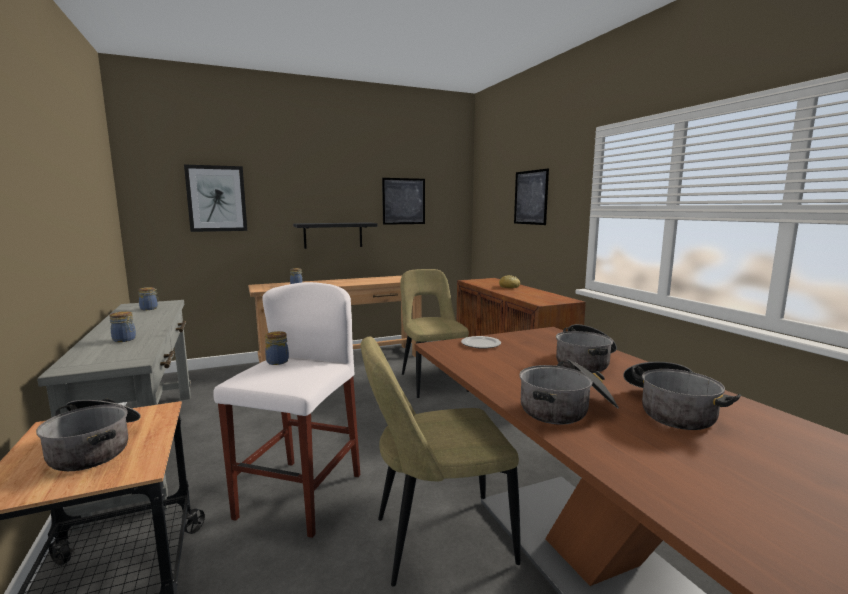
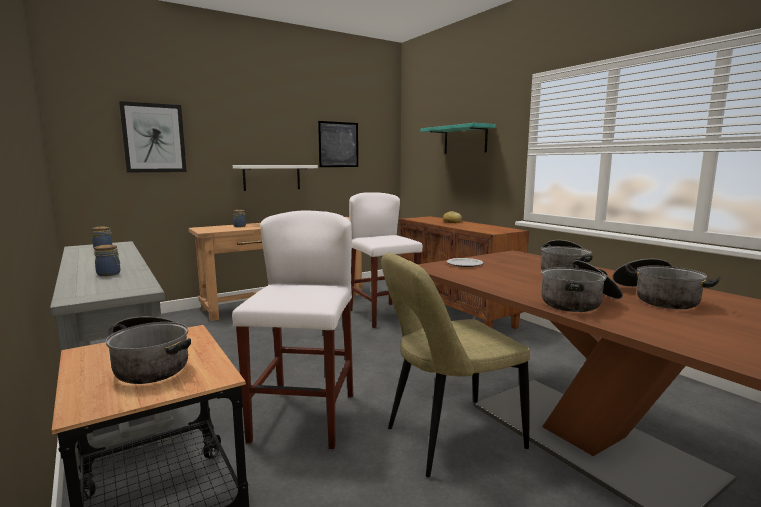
camera: 10 degrees left, 0 degrees up
jar [265,331,289,365] -> none
black shelf [293,222,378,249] -> white shelf [233,165,318,191]
beige chair [400,269,469,398] -> white stool [349,192,423,328]
picture [514,168,549,225] -> turquoise shelf [420,123,496,154]

